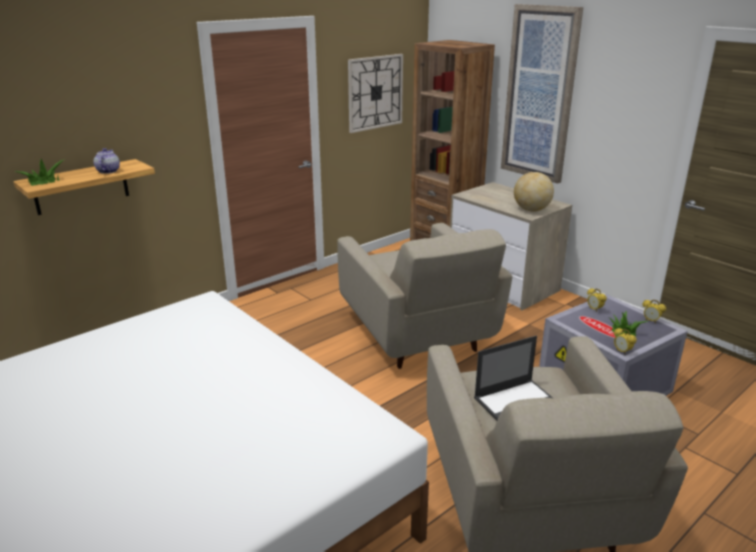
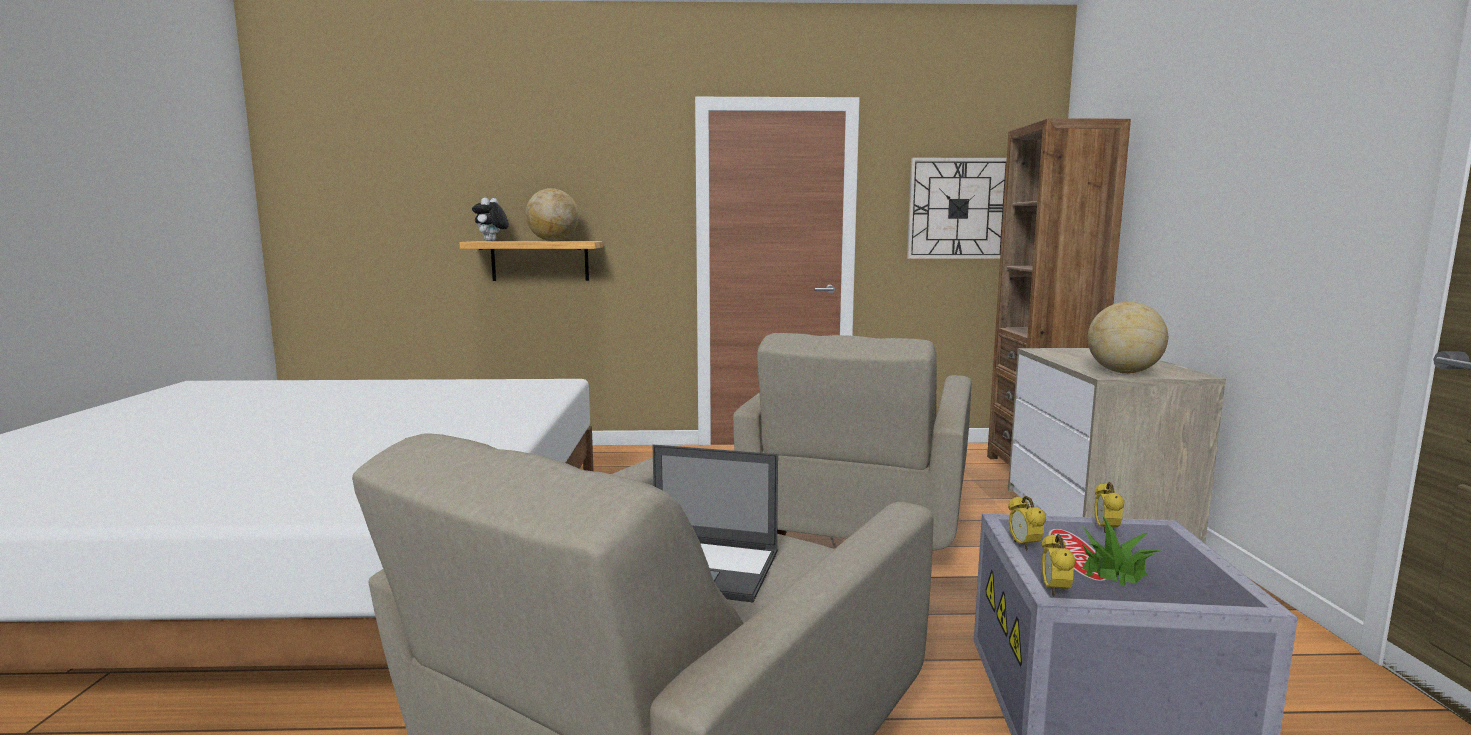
camera: 40 degrees right, 15 degrees down
potted plant [15,158,65,186] -> plush toy [472,198,509,241]
teapot [94,148,120,174] -> globe [525,188,579,241]
picture [501,4,583,184] -> none
alarm clock [642,299,666,323] -> alarm clock moved to [1008,496,1046,550]

